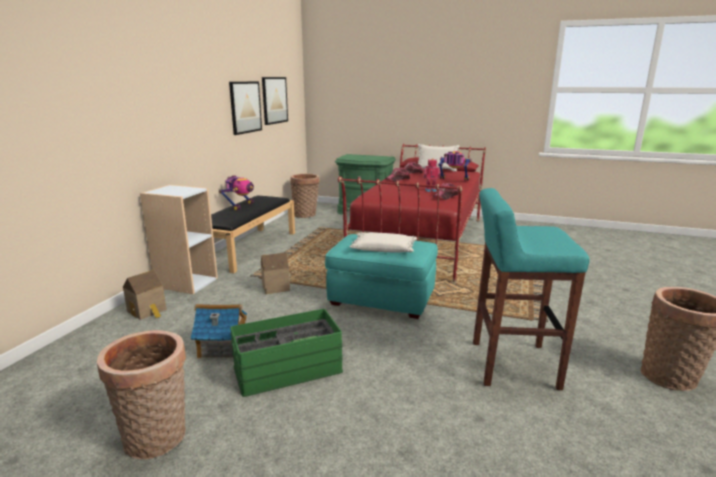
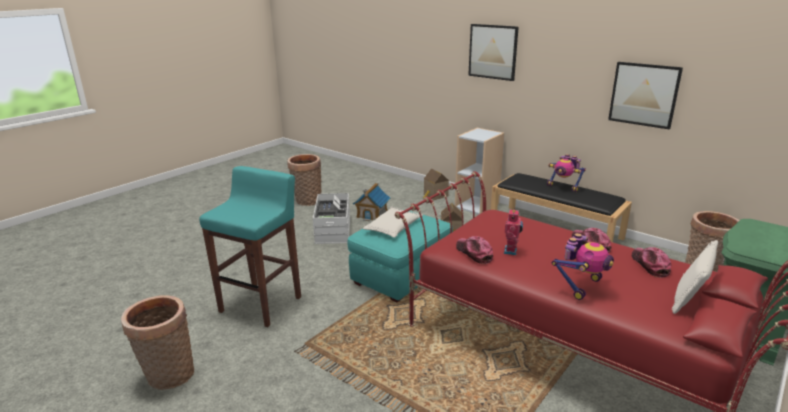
camera: 110 degrees right, 5 degrees up
green storage box [230,309,343,397] -> white storage box [313,193,350,244]
picture [262,77,288,125] -> picture moved to [468,24,519,81]

